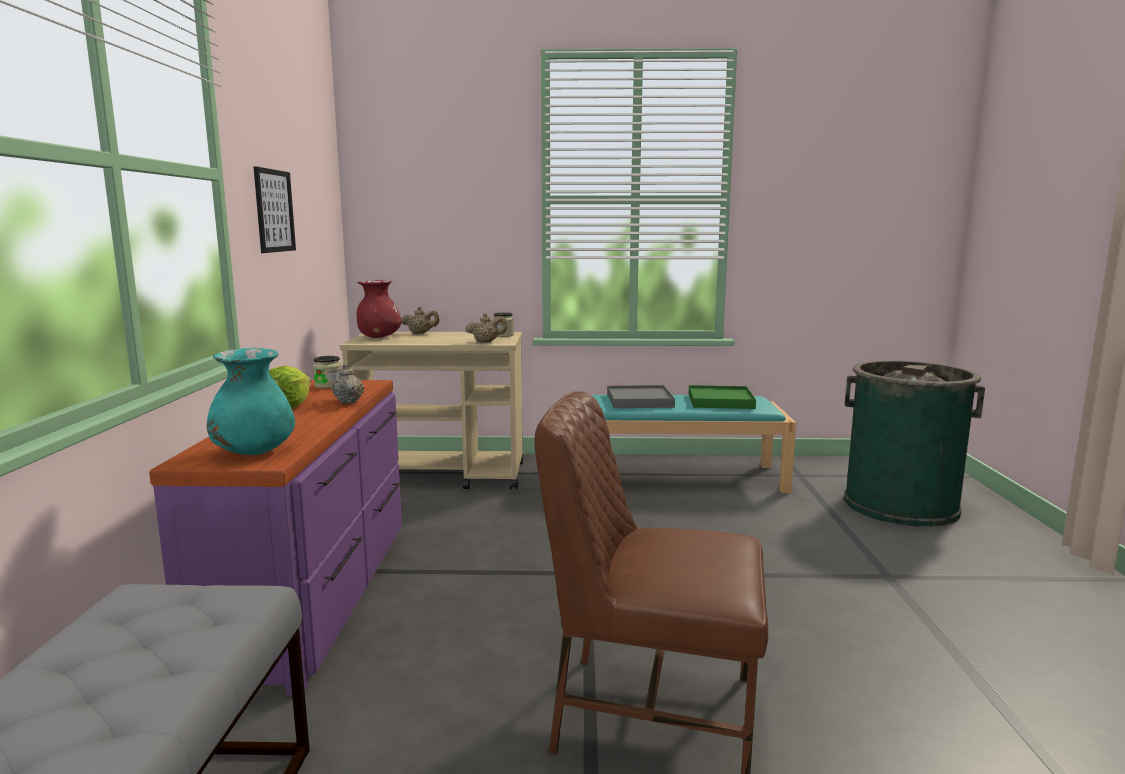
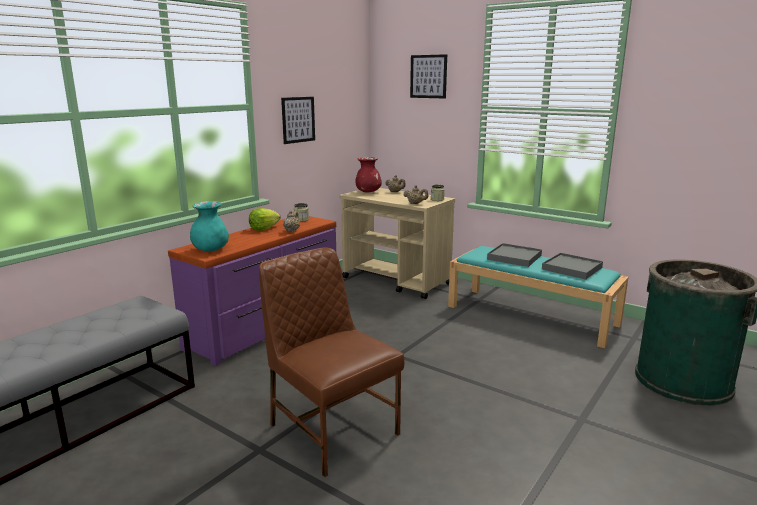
camera: 35 degrees right, 5 degrees up
green tray [689,385,756,409] -> grey tray [542,253,603,279]
none -> picture [410,54,447,99]

